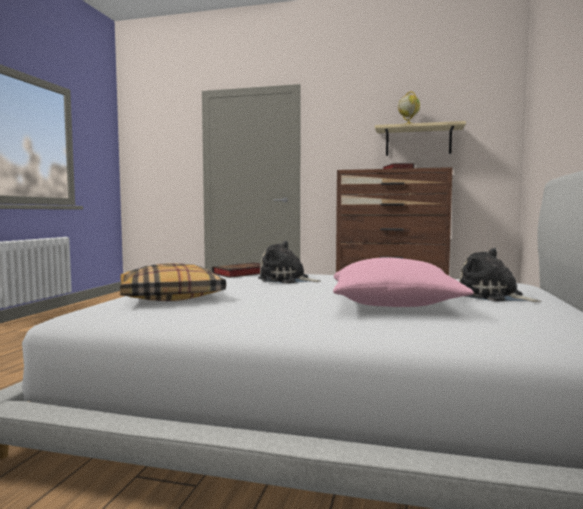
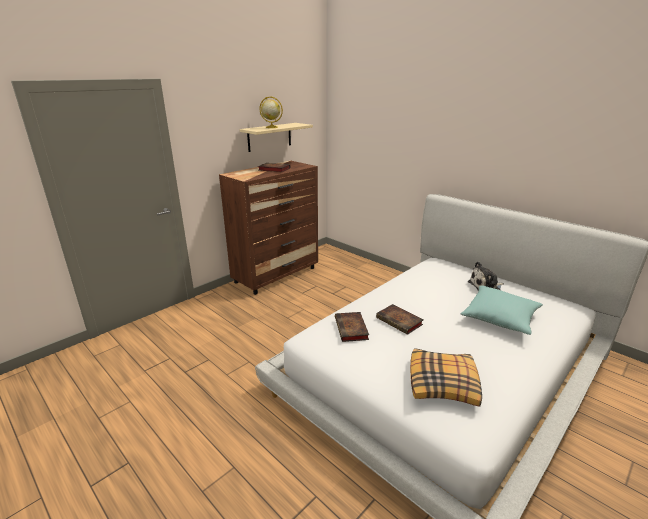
camera: 60 degrees left, 20 degrees up
plush toy [258,241,321,283] -> book [376,304,423,335]
pink pillow [333,257,474,307] -> turquoise pillow [461,286,543,335]

